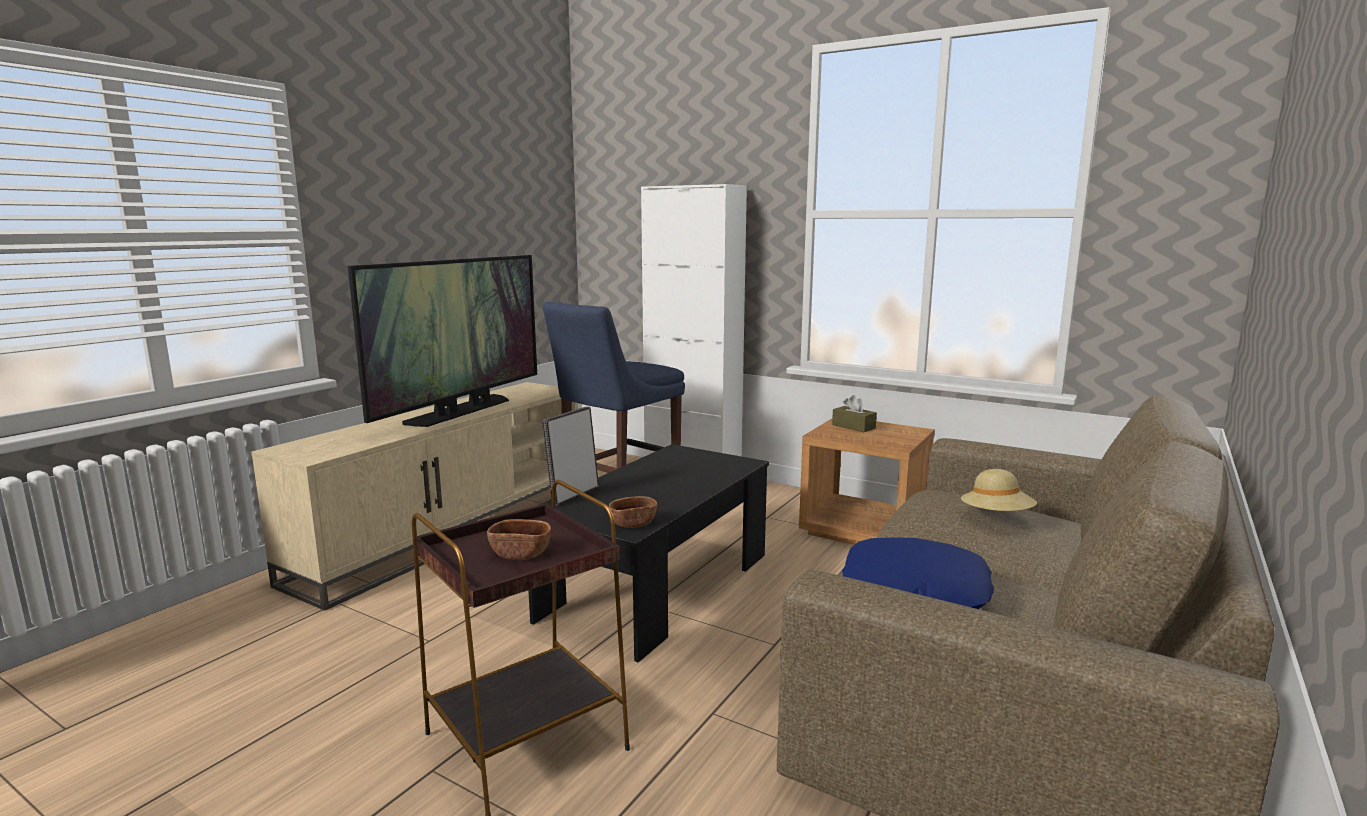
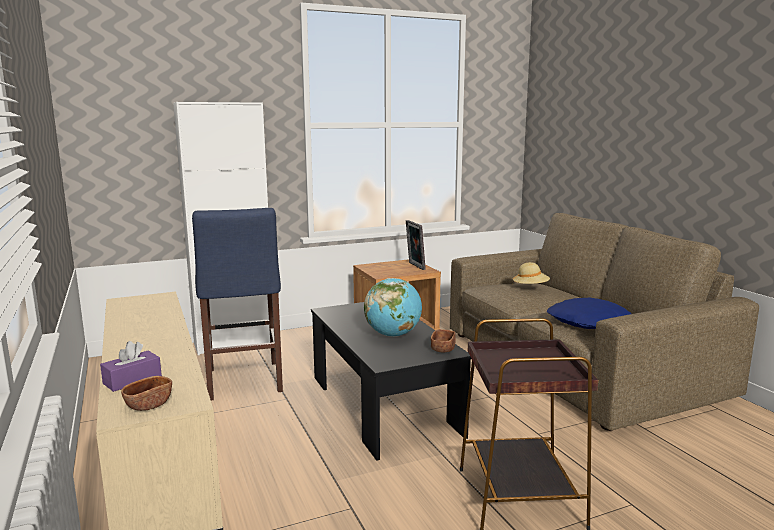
camera: 55 degrees left, 0 degrees up
television [348,255,537,427] -> none
brown bowl [487,519,551,560] -> brown bowl moved to [121,376,172,411]
picture frame [542,406,599,506] -> picture frame moved to [406,220,426,270]
brown tissue box [832,395,877,432] -> none
none -> purple tissue box [100,341,162,392]
none -> globe [364,278,422,337]

